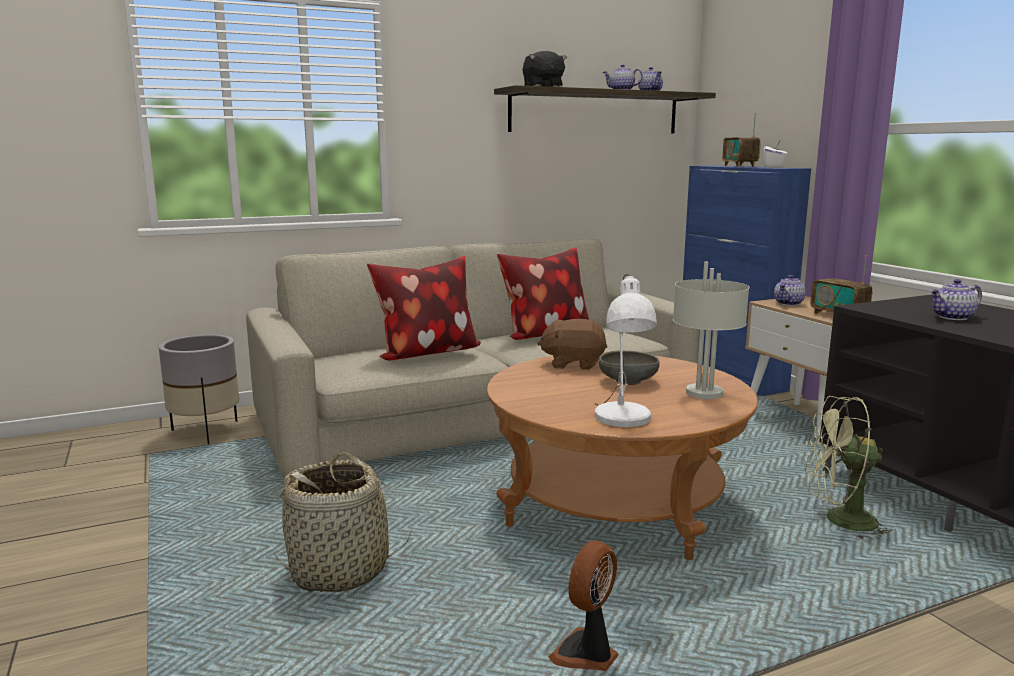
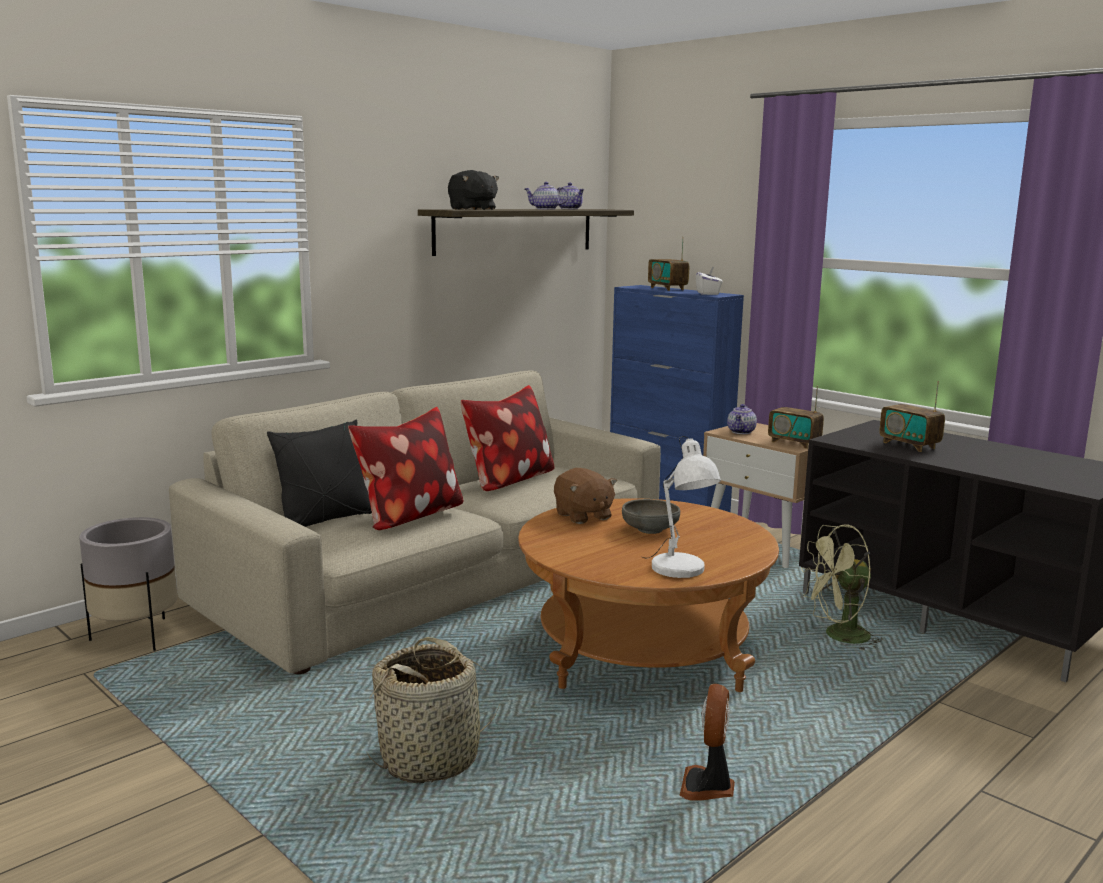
camera: 20 degrees left, 0 degrees up
brown plush toy [537,319,607,370] -> brown plush toy turned 105 degrees counterclockwise [554,468,617,524]
grey table lamp [673,262,749,399] -> none
teapot [930,279,982,320] -> radio [879,381,945,452]
none -> black pillow [267,420,372,527]

